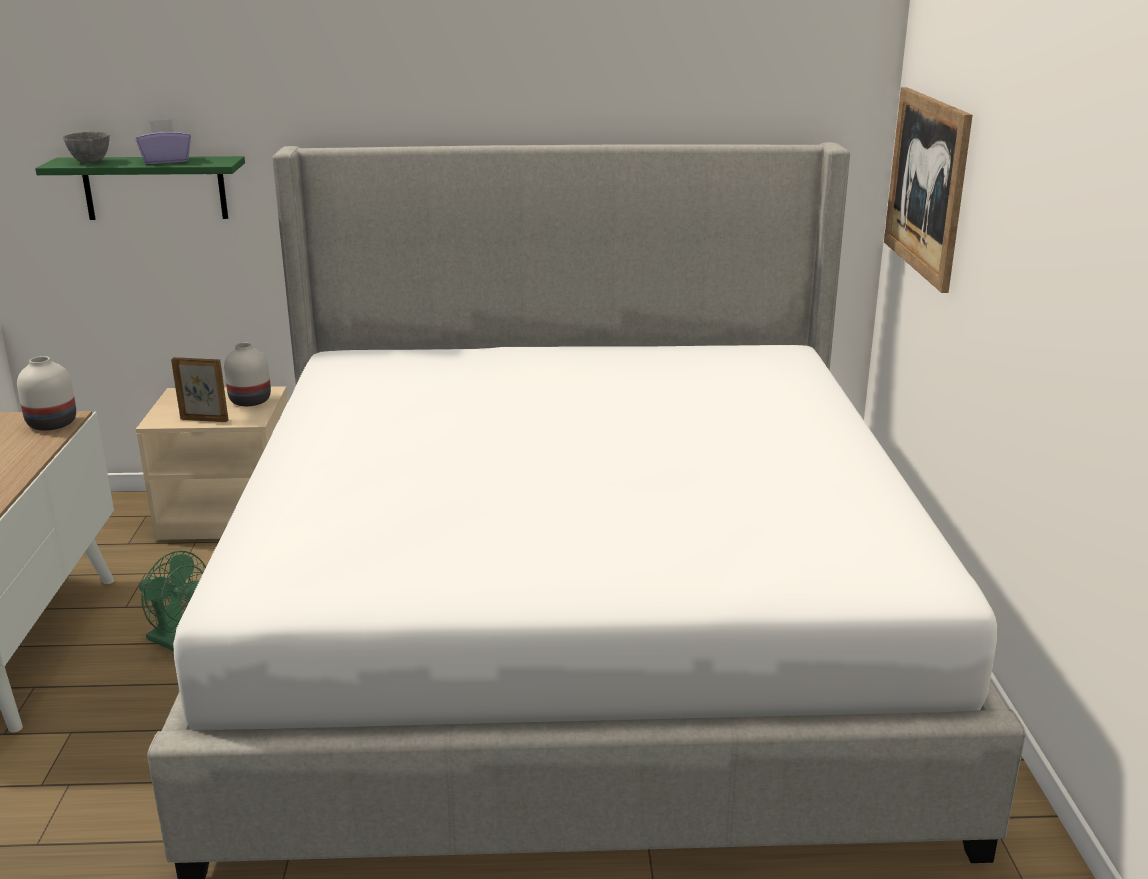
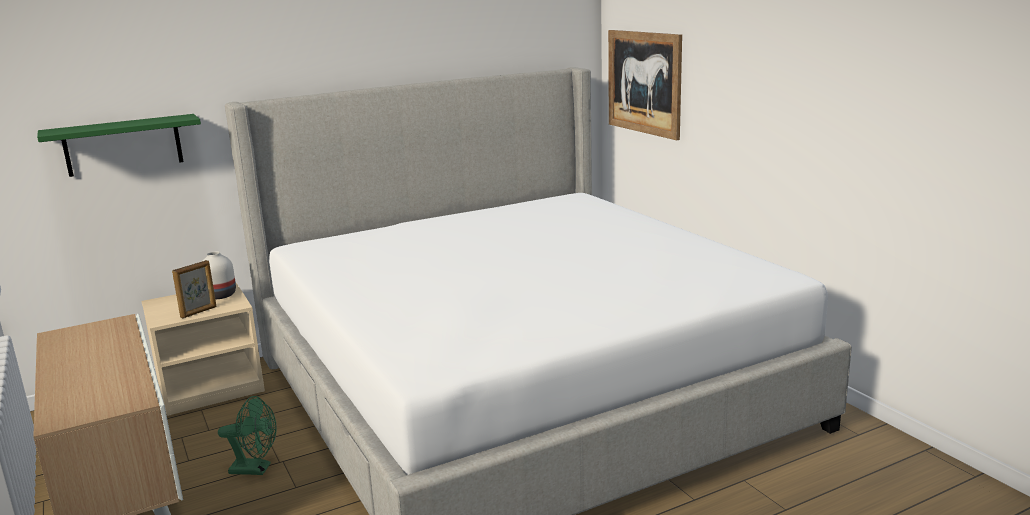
camera: 25 degrees left, 5 degrees down
white vase [17,356,76,431] -> none
grey bowl [63,132,110,163] -> none
purple tissue box [136,119,191,164] -> none
picture frame [171,357,228,422] -> picture frame turned 150 degrees clockwise [172,260,217,318]

